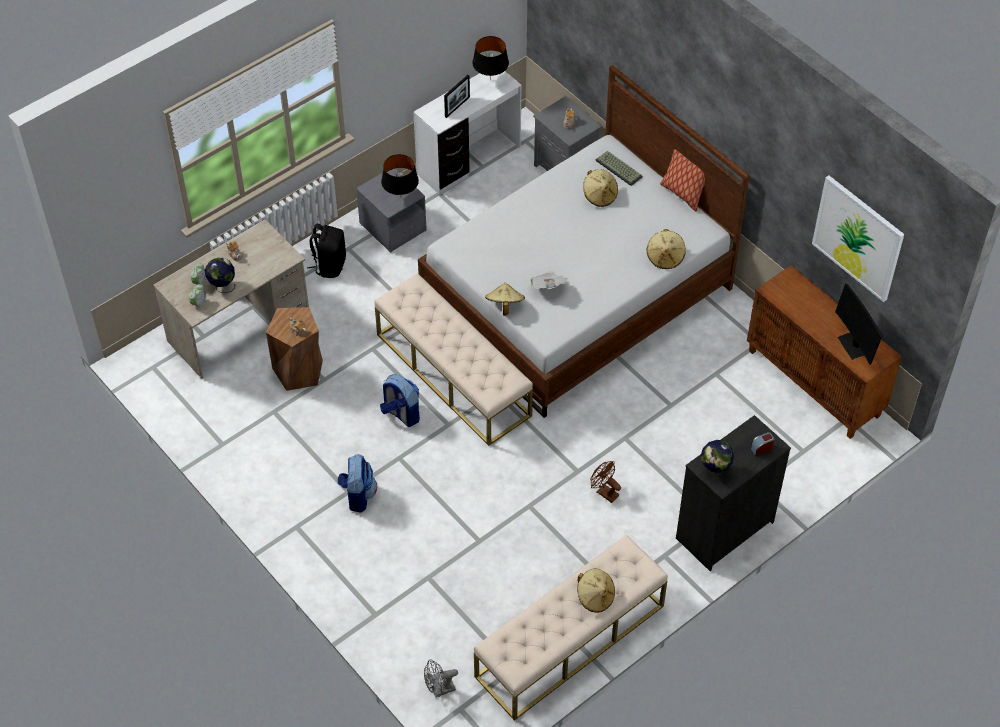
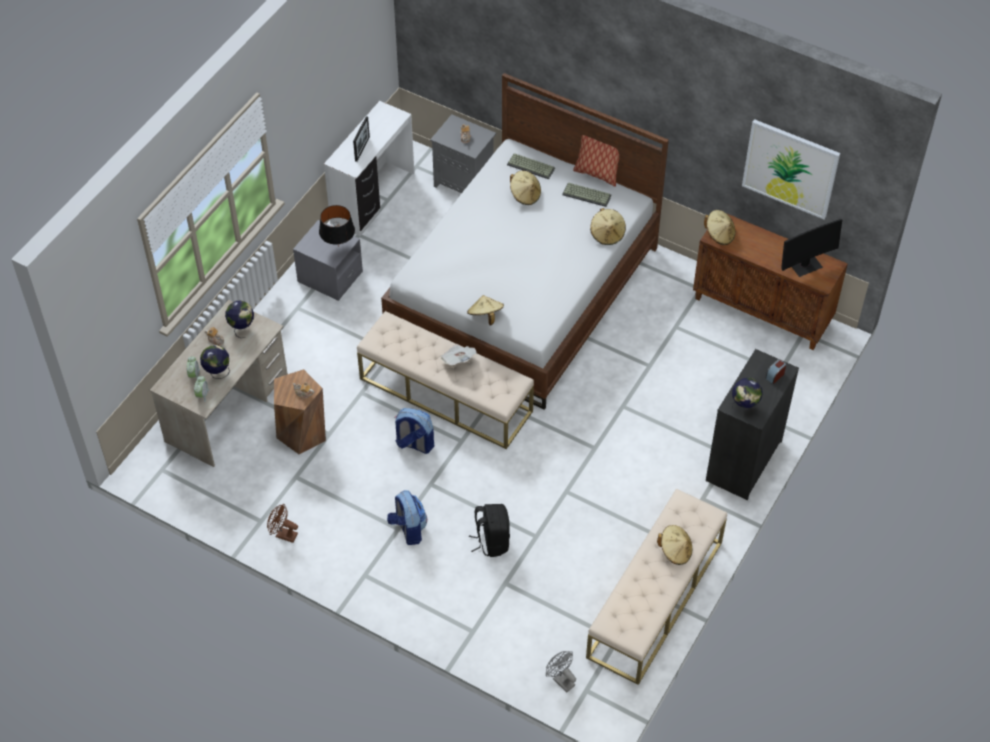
camera: 20 degrees left, 0 degrees up
black backpack [307,224,346,278] -> black backpack moved to [469,504,510,557]
grey fan [424,659,458,697] -> grey fan turned 90 degrees clockwise [546,651,576,693]
black table lamp [472,36,509,80] -> none
newspaper [530,271,567,289] -> newspaper moved to [440,345,477,365]
brown fan [590,461,621,503] -> brown fan moved to [267,504,298,543]
monitor [835,283,882,365] -> monitor turned 75 degrees counterclockwise [781,219,842,277]
none -> globe [225,301,254,338]
none -> keyboard [562,183,612,207]
none -> beige hat [704,210,735,245]

